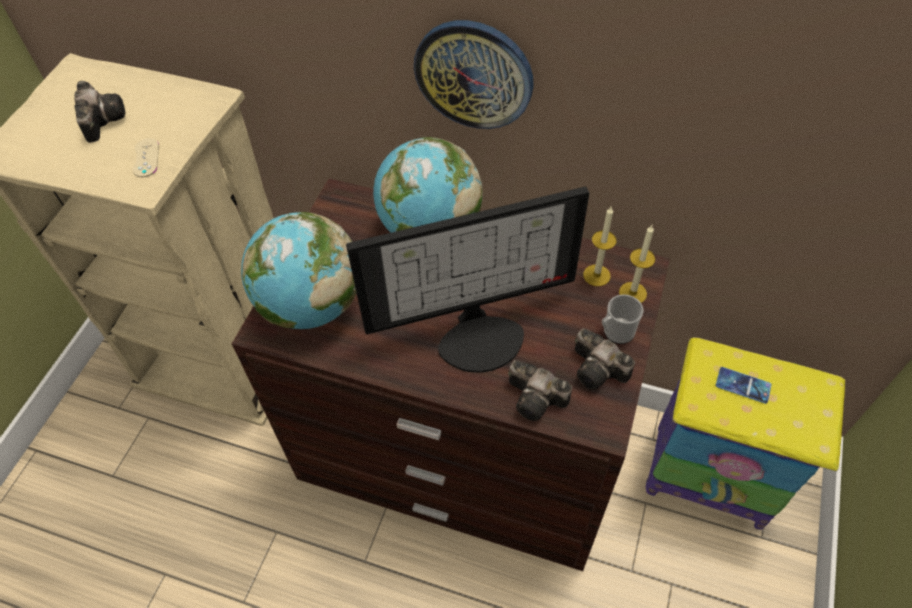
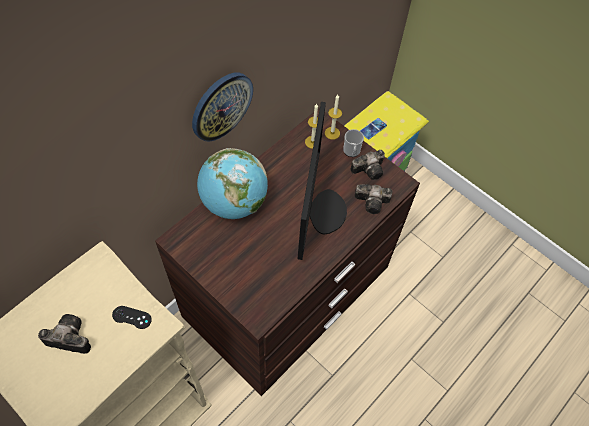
camera: 70 degrees left, 5 degrees up
beige game controller [133,138,159,177] -> black game controller [112,306,152,329]
globe [241,212,356,329] -> none
camera [508,360,572,421] -> camera turned 45 degrees clockwise [355,184,392,214]

